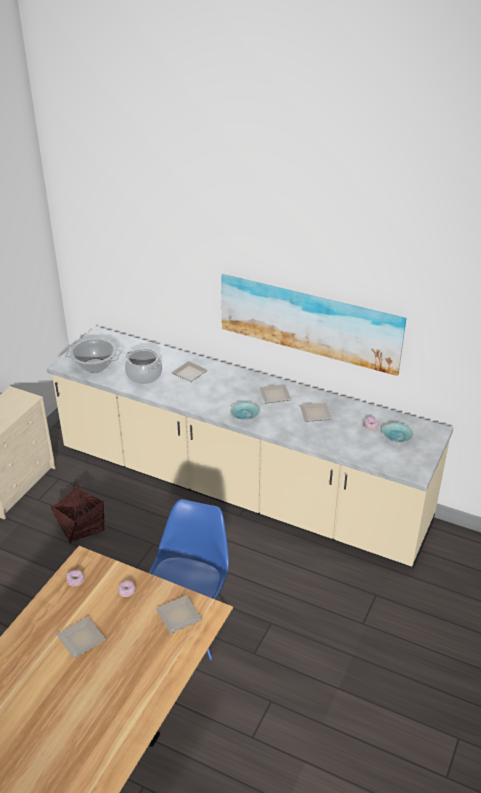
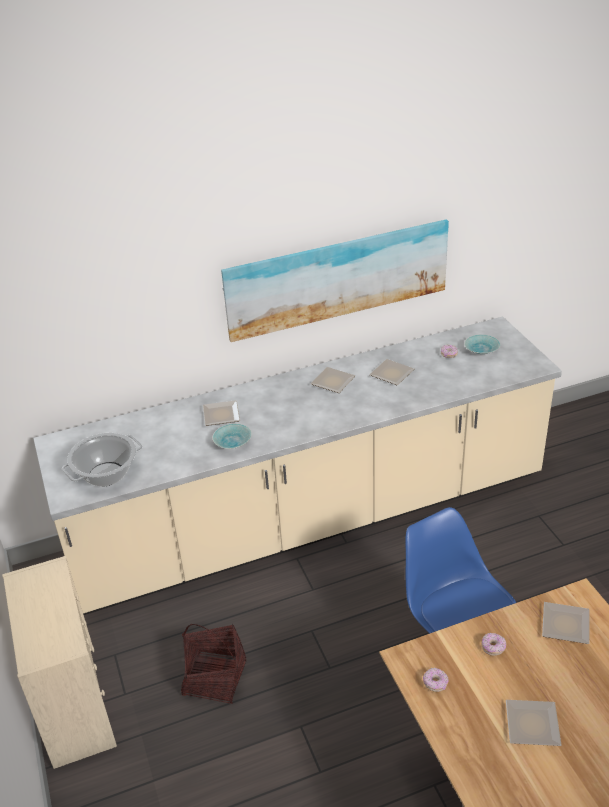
camera: 45 degrees left, 0 degrees up
cooking pot [125,348,162,384] -> none
turquoise bowl [230,402,260,420] -> turquoise bowl moved to [212,424,252,449]

